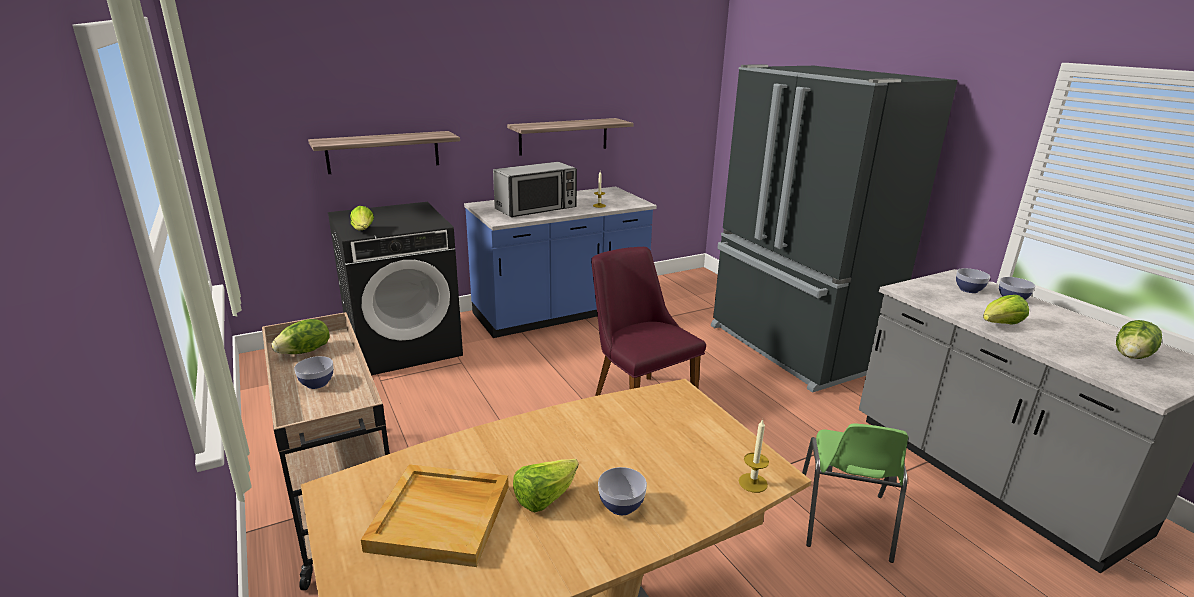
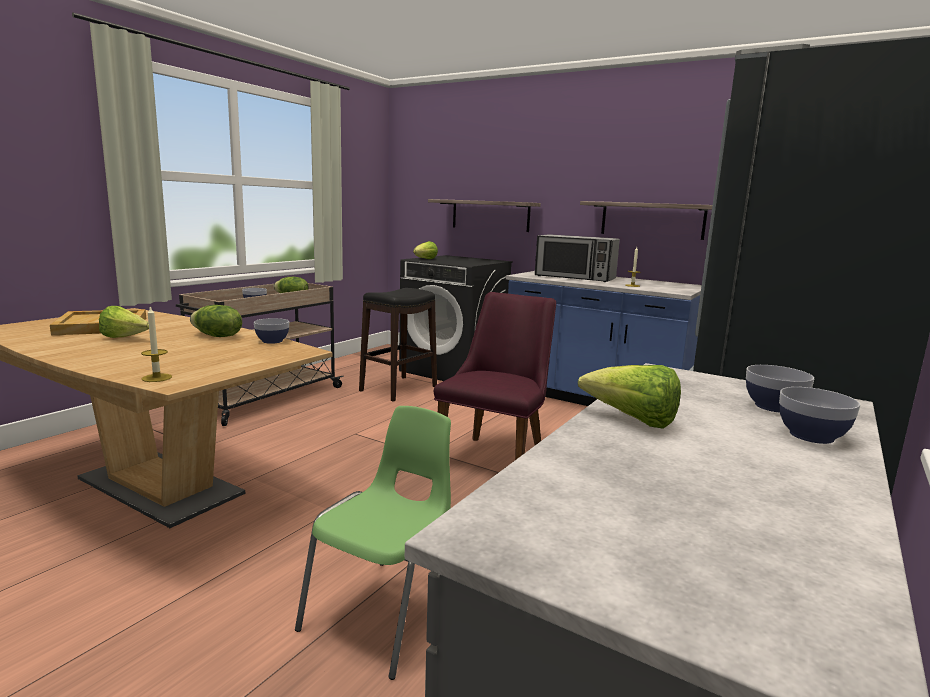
camera: 60 degrees right, 10 degrees down
bowl [598,467,647,515] -> bowl moved to [254,318,289,344]
green chair [802,423,908,563] -> green chair turned 135 degrees clockwise [295,406,451,680]
lettuce [1116,320,1162,359] -> lettuce moved to [190,305,242,337]
none -> black stool [359,288,437,402]

